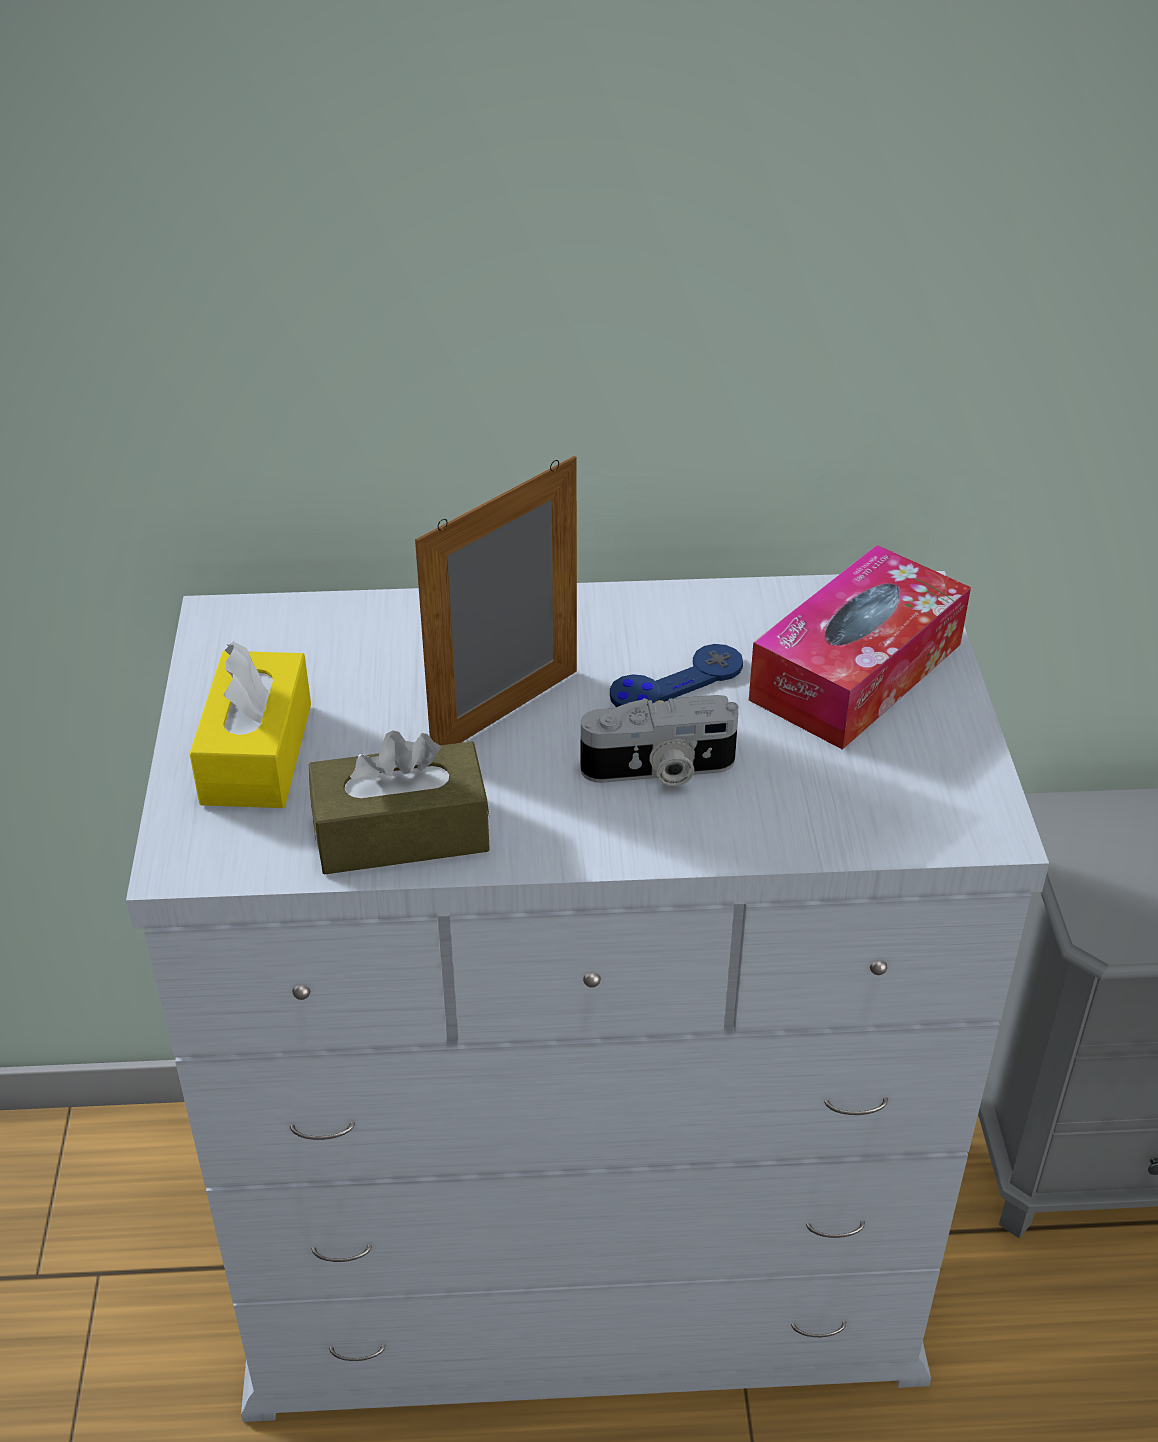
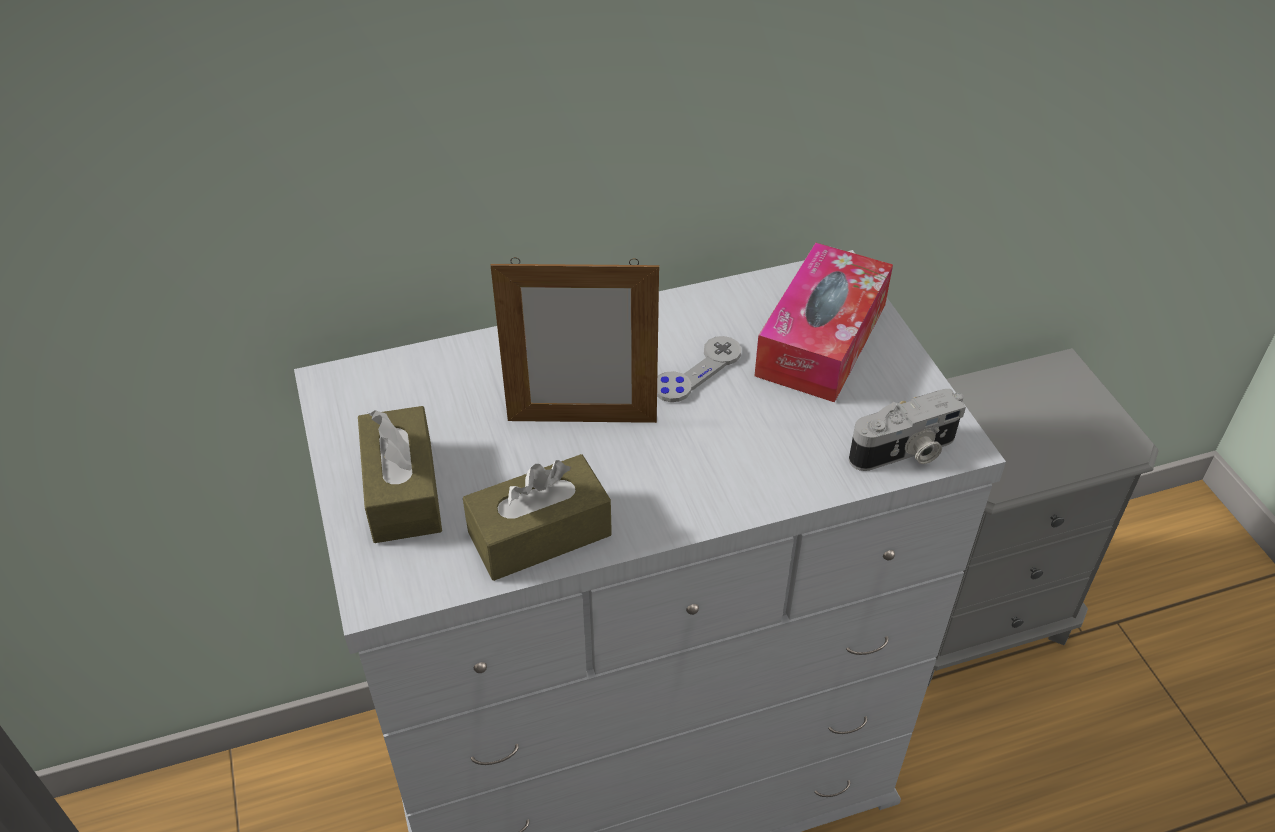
camera: 15 degrees left, 5 degrees up
yellow tissue box [189,642,311,808] -> brown tissue box [358,406,442,543]
picture frame [415,456,577,745] -> picture frame turned 120 degrees counterclockwise [490,257,659,423]
camera [581,695,738,786] -> camera moved to [849,389,966,471]
blue game controller [610,644,743,707] -> grey game controller [657,336,741,402]

